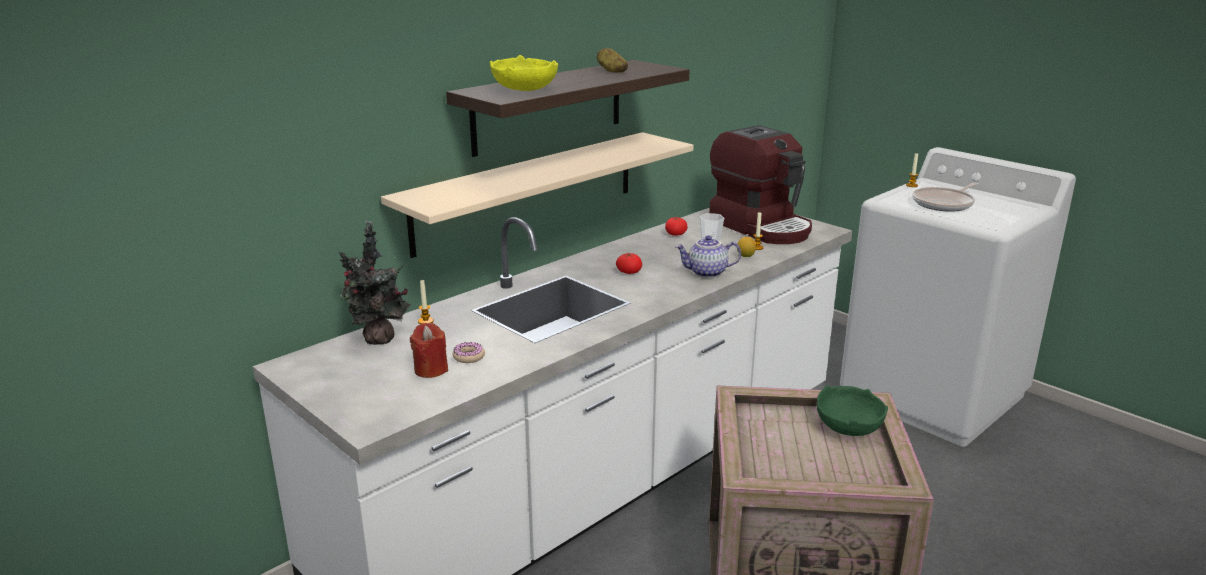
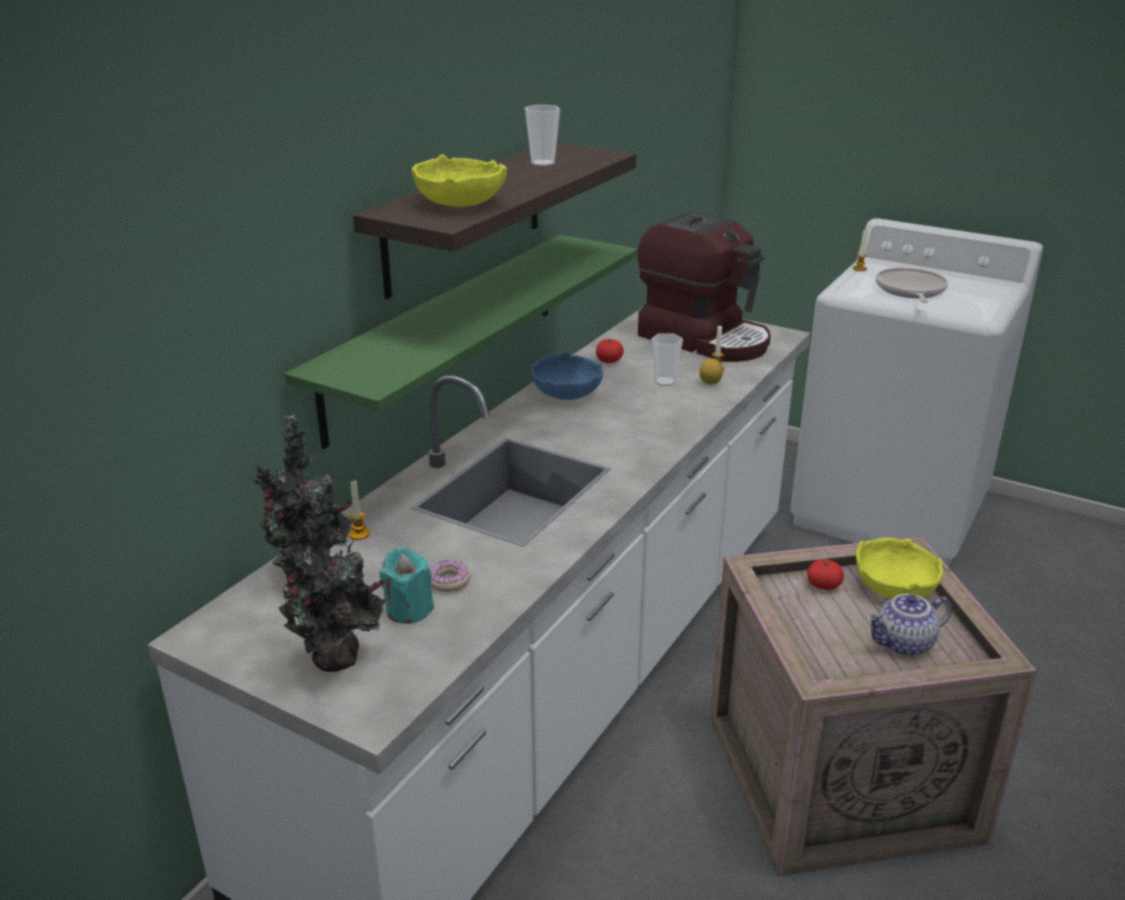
camera: 15 degrees left, 5 degrees up
beige shelf [381,132,694,258] -> green shelf [284,235,638,449]
red candle [410,323,448,378] -> turquoise candle [380,547,434,624]
potato [597,48,628,73] -> cup [525,105,560,166]
tomato [616,252,642,274] -> tomato moved to [807,559,844,590]
teapot [675,235,741,278] -> teapot moved to [866,594,952,656]
green bowl [817,385,888,436] -> yellow bowl [856,538,943,599]
frying pan [912,183,978,212] -> frying pan turned 150 degrees clockwise [876,267,948,303]
none -> potted plant [273,487,388,672]
none -> blue bowl [531,352,603,400]

